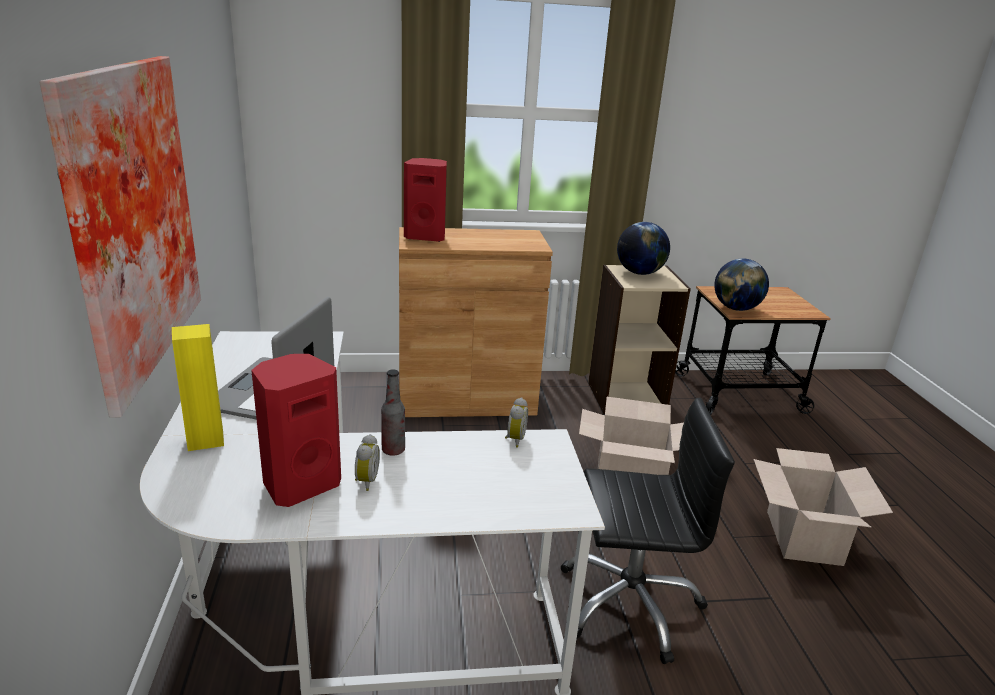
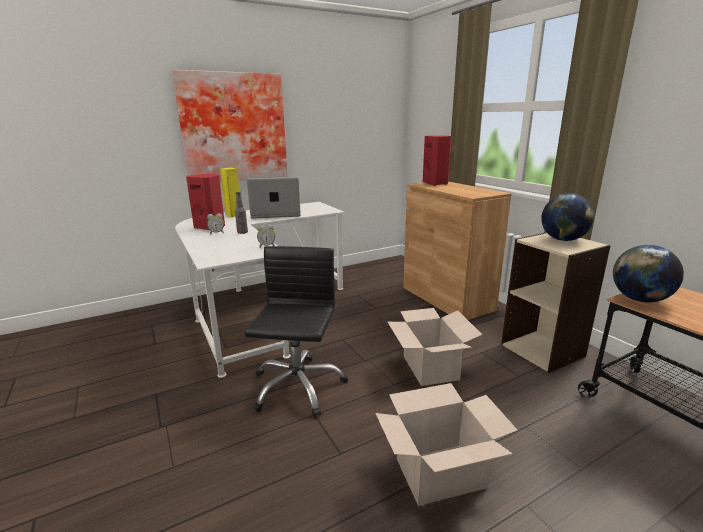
camera: 70 degrees right, 5 degrees down
black office chair [560,398,735,664] -> black office chair turned 150 degrees counterclockwise [244,246,348,417]

